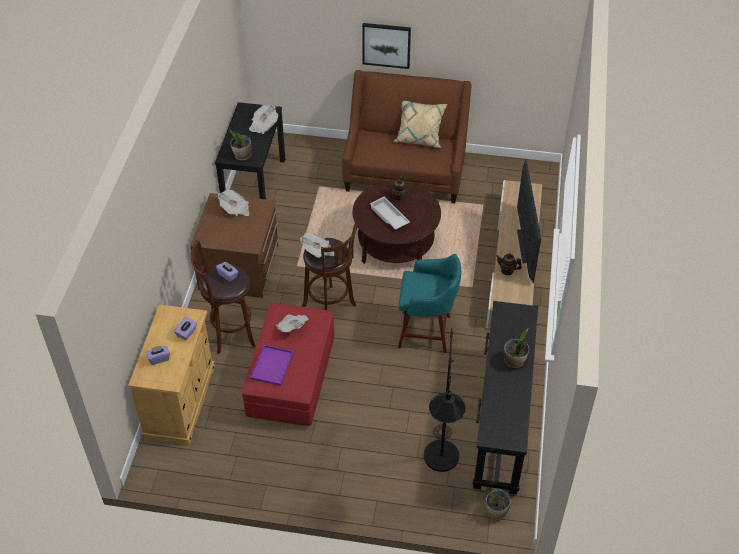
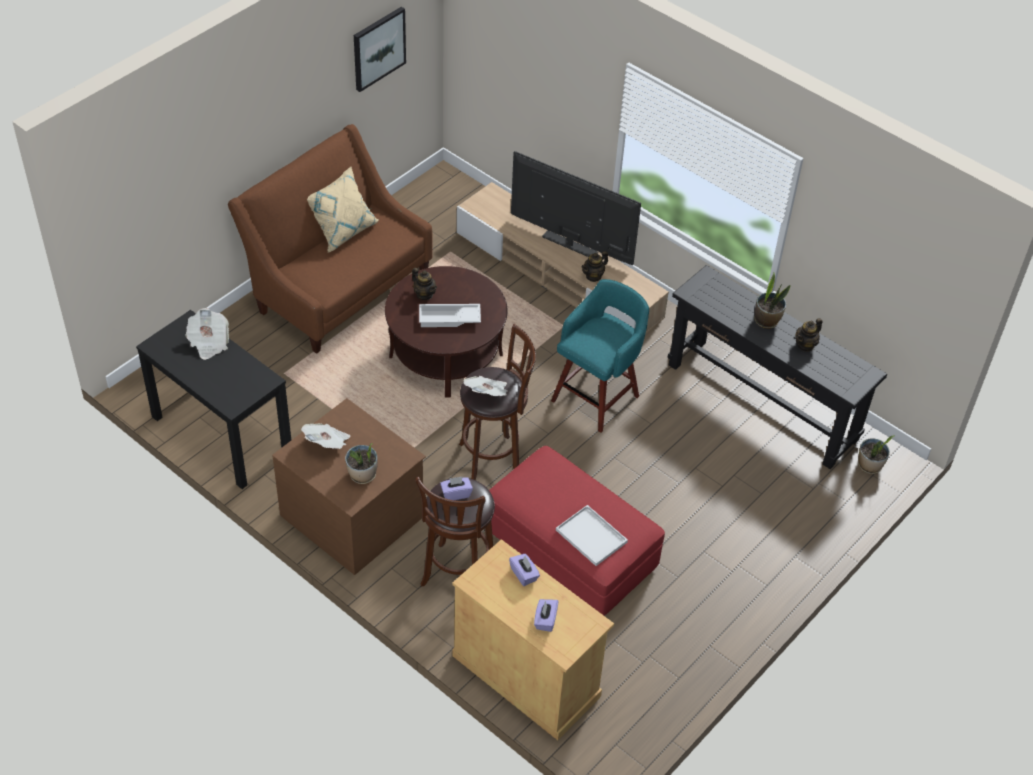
camera: 60 degrees left, 0 degrees up
potted plant [229,129,252,161] -> potted plant moved to [345,443,378,484]
purple tray [250,345,294,386] -> white tray [556,505,628,566]
newspaper [276,314,308,332] -> none
picture [362,23,411,69] -> picture moved to [354,7,406,92]
black floor lamp [424,328,466,472] -> none
none -> teapot [795,318,823,352]

